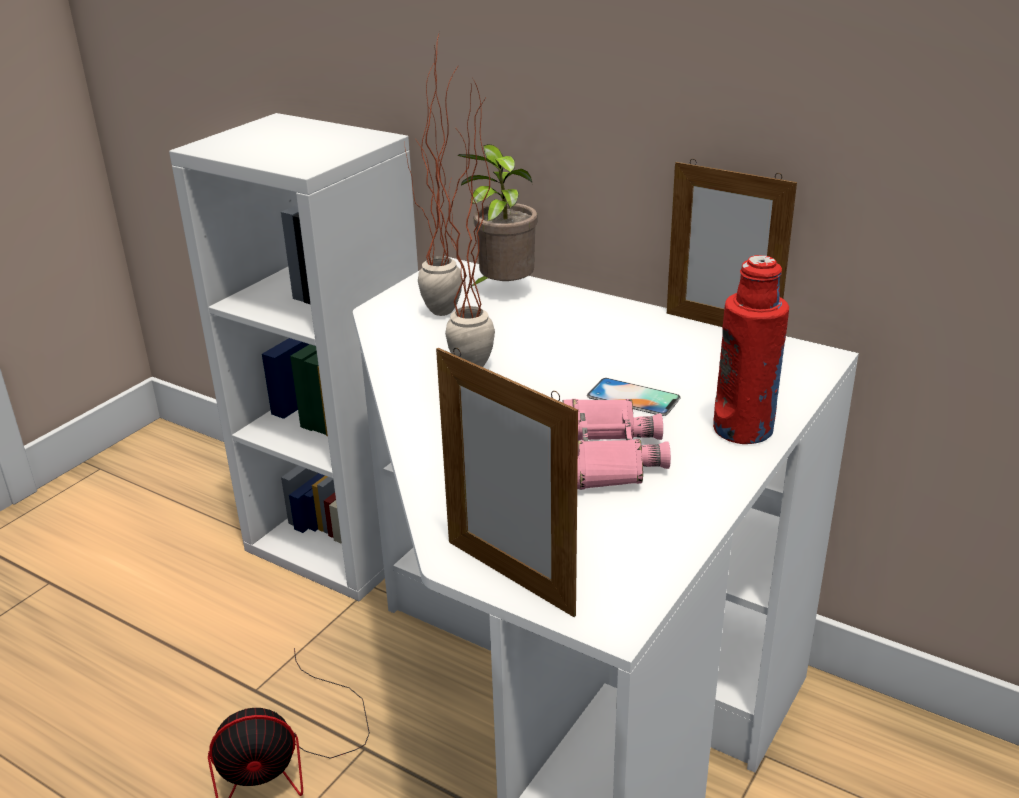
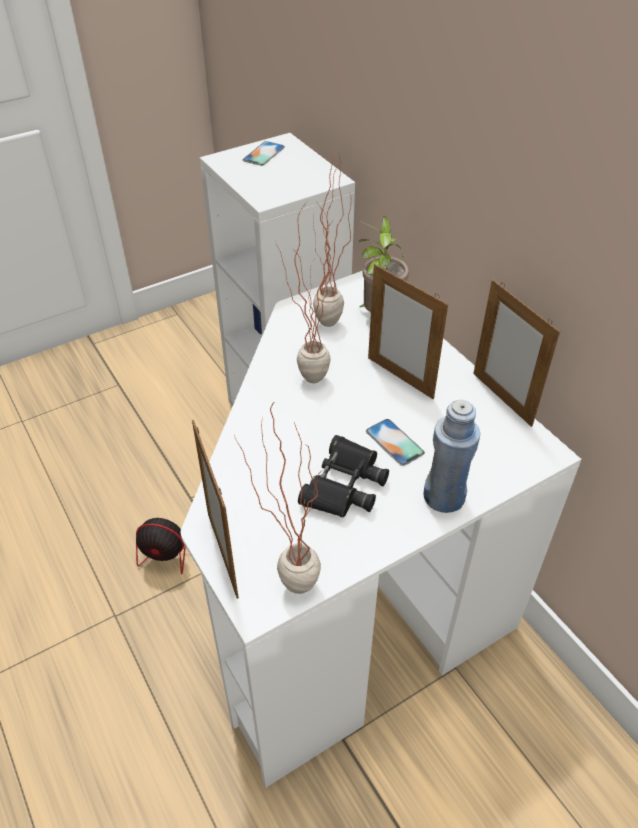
camera: 25 degrees right, 15 degrees up
pink binoculars [562,399,671,490] -> black binoculars [298,435,389,517]
red bottle [713,255,789,444] -> blue bottle [424,400,480,513]
none -> potted plant [234,403,321,594]
none -> phone [243,141,285,166]
none -> picture frame [368,264,448,399]

